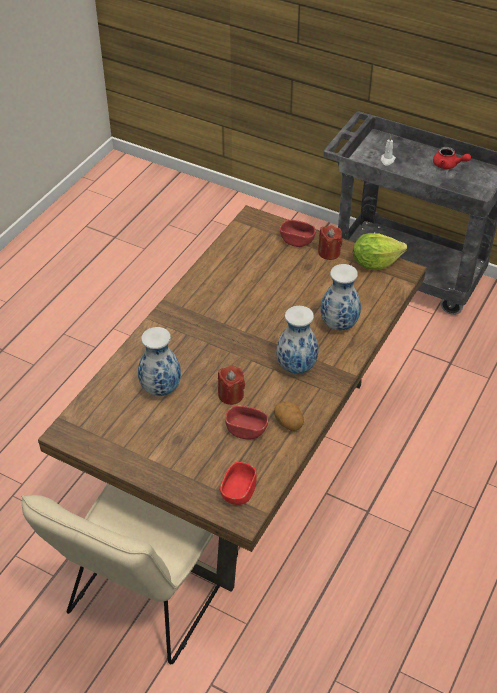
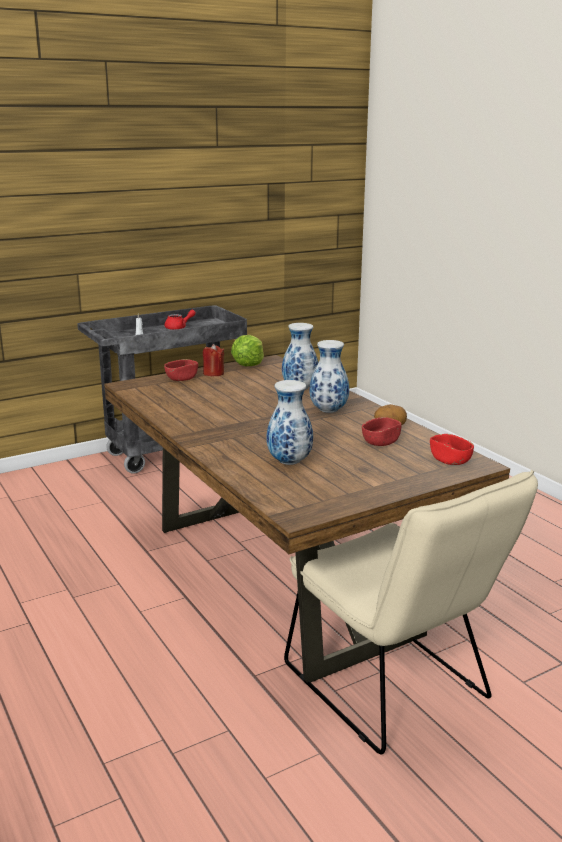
camera: 60 degrees left, 25 degrees down
red candle [218,365,245,405] -> none

